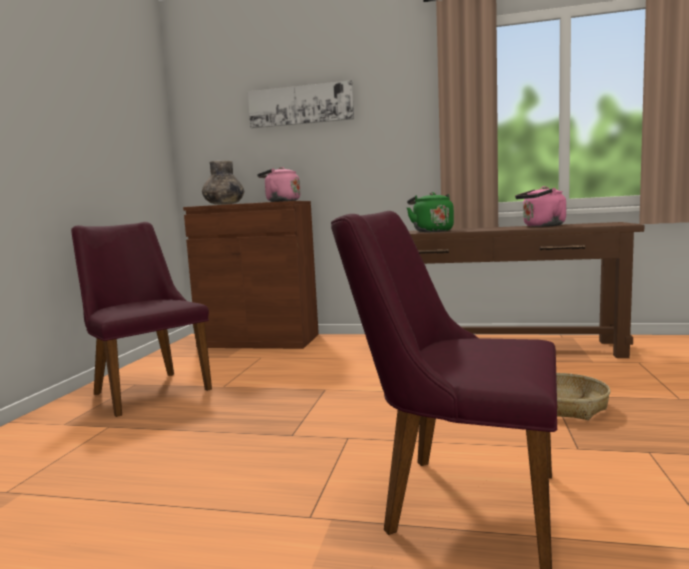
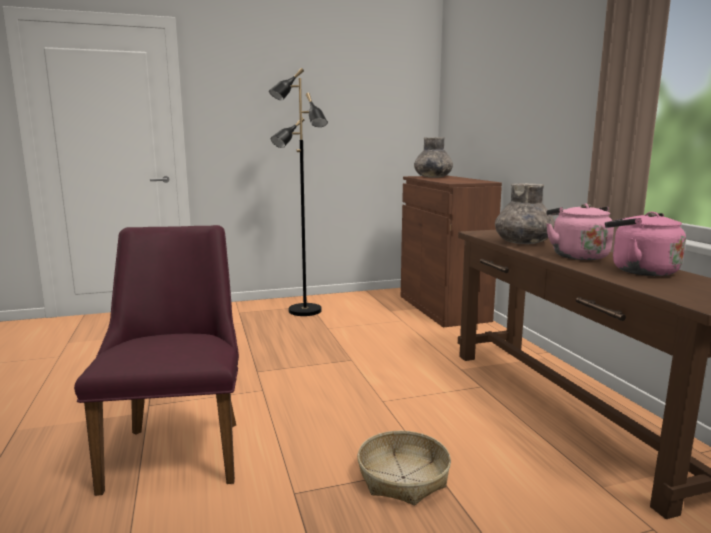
camera: 60 degrees right, 5 degrees up
purple chair [71,222,212,417] -> black floor lamp [269,68,327,316]
picture [248,80,354,128] -> none
pink kettle [257,167,301,202] -> pink kettle moved to [546,203,614,260]
green kettle [407,192,454,232] -> grey vase [495,183,555,244]

